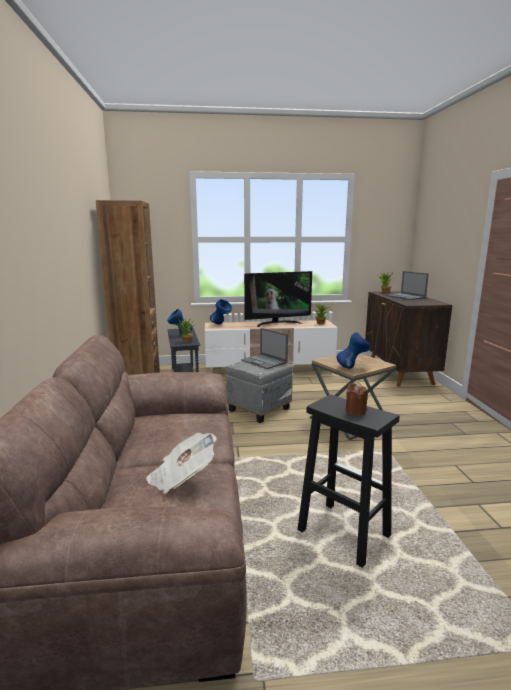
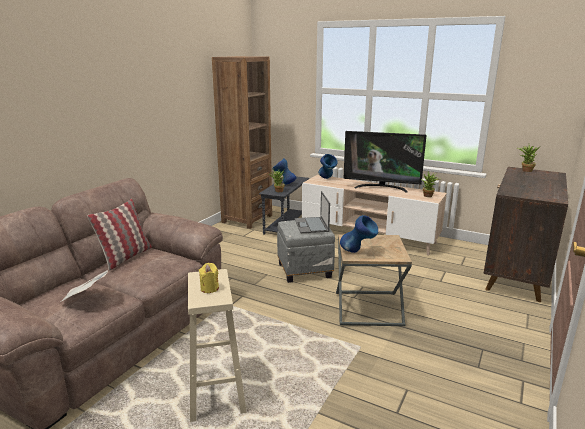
camera: 35 degrees right, 5 degrees up
black stool [297,395,399,568] -> beige stool [188,269,247,422]
brown candle [346,383,368,416] -> yellow candle [199,263,219,293]
laptop [386,271,429,300] -> none
none -> pillow [87,199,152,270]

